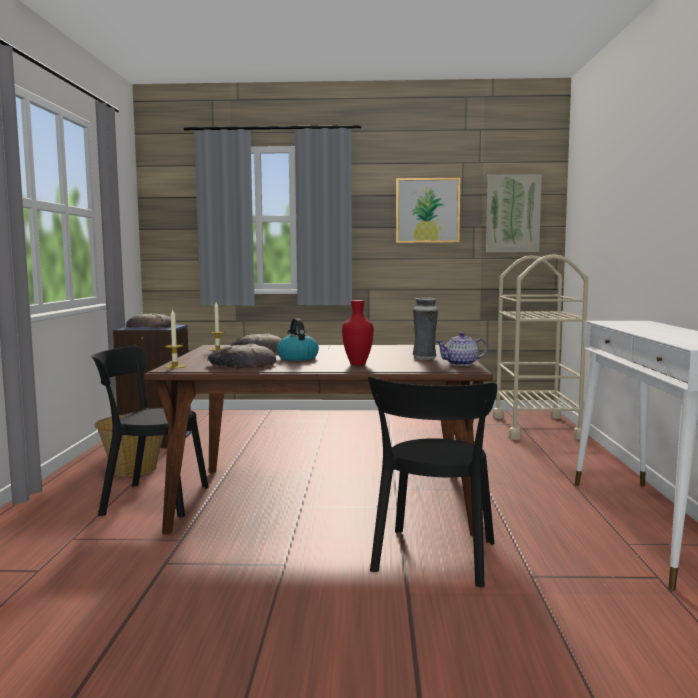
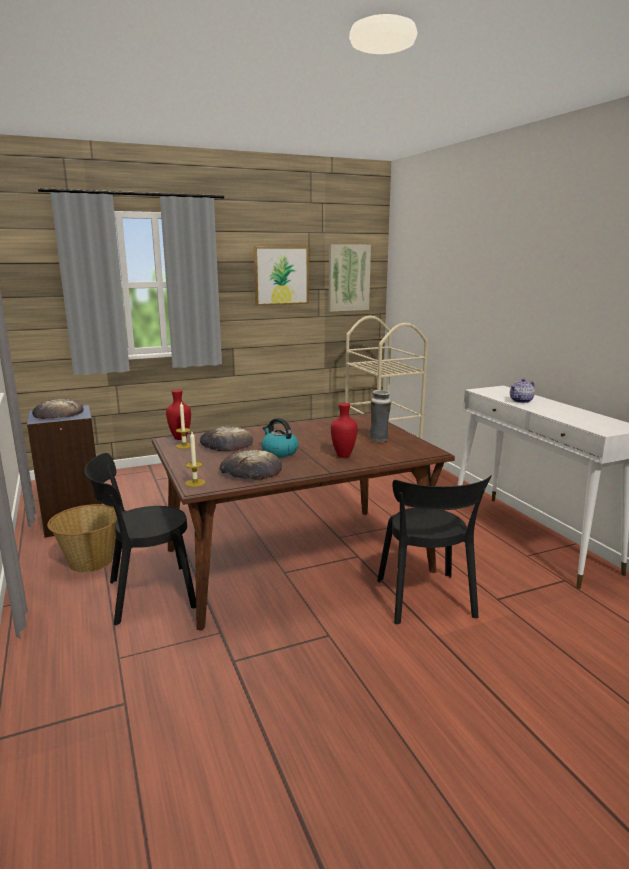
camera: 25 degrees left, 10 degrees up
teapot [436,332,487,366] -> teapot moved to [510,378,535,403]
none -> red vase [166,390,191,440]

